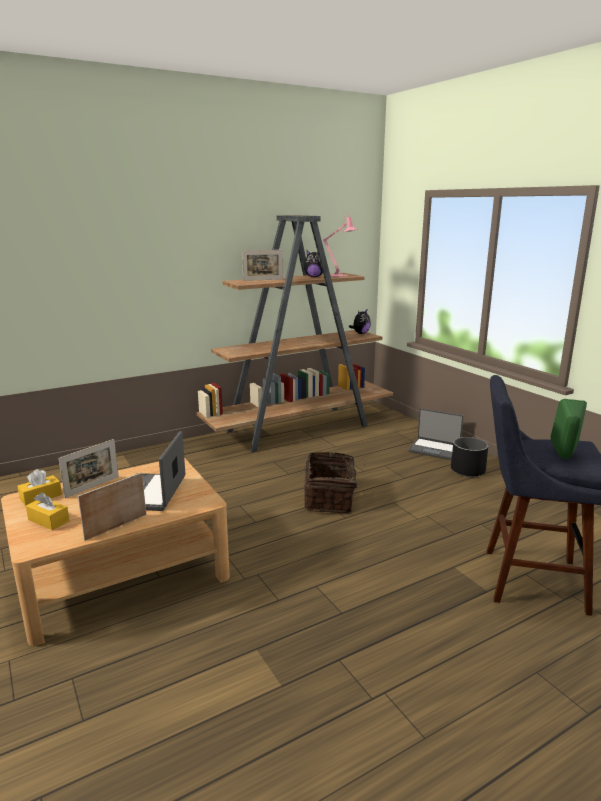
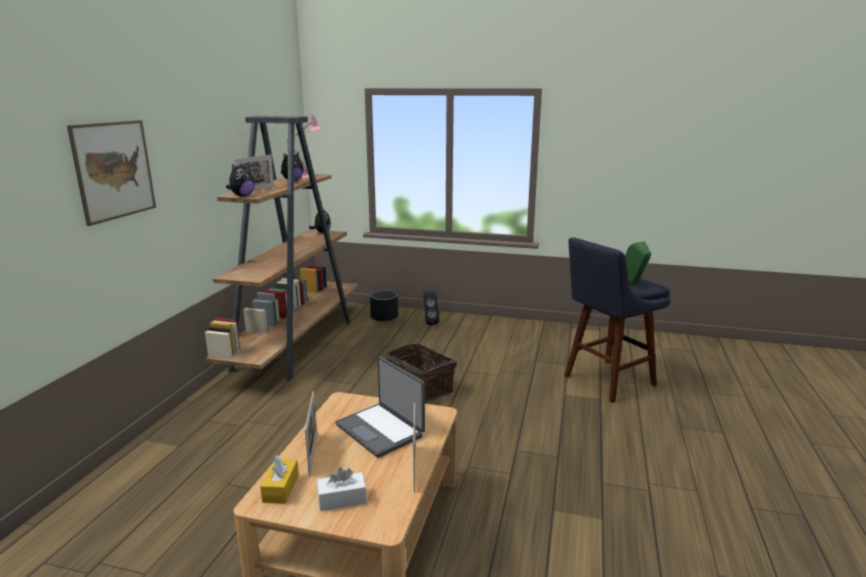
camera: 45 degrees left, 0 degrees up
yellow tissue box [26,492,70,530] -> white tissue box [317,467,366,511]
laptop [408,408,463,460] -> black speaker [423,291,440,325]
black planter [451,437,488,477] -> black planter moved to [370,290,398,322]
none -> picture [67,120,156,226]
none -> plush toy [226,162,255,196]

